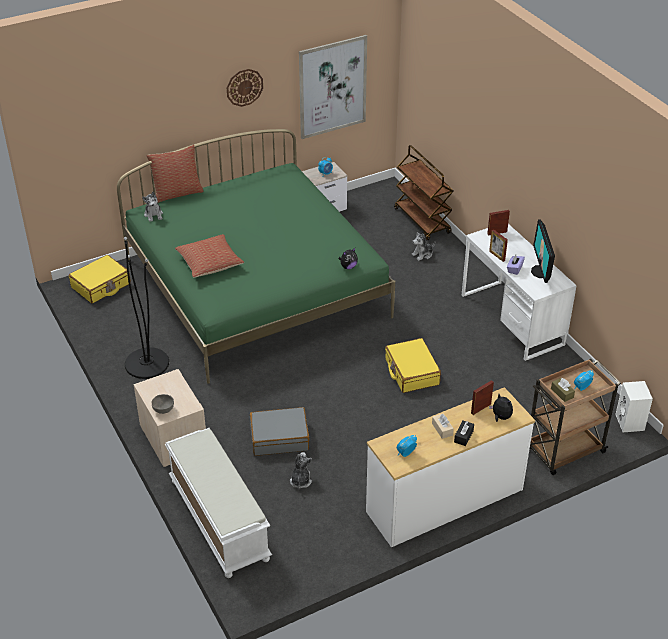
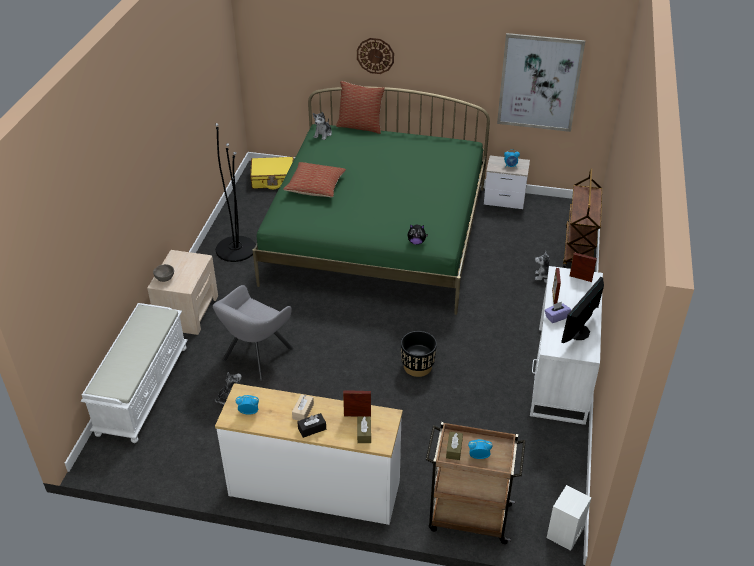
camera: 40 degrees right, 0 degrees up
wall clock [227,69,263,107] -> wall clock moved to [357,38,394,74]
grey suitcase [250,407,309,456] -> grey armchair [213,285,294,381]
yellow suitcase [385,338,441,393] -> black planter [401,331,437,377]
plush toy [489,394,513,422] -> brown tissue box [357,416,371,443]

